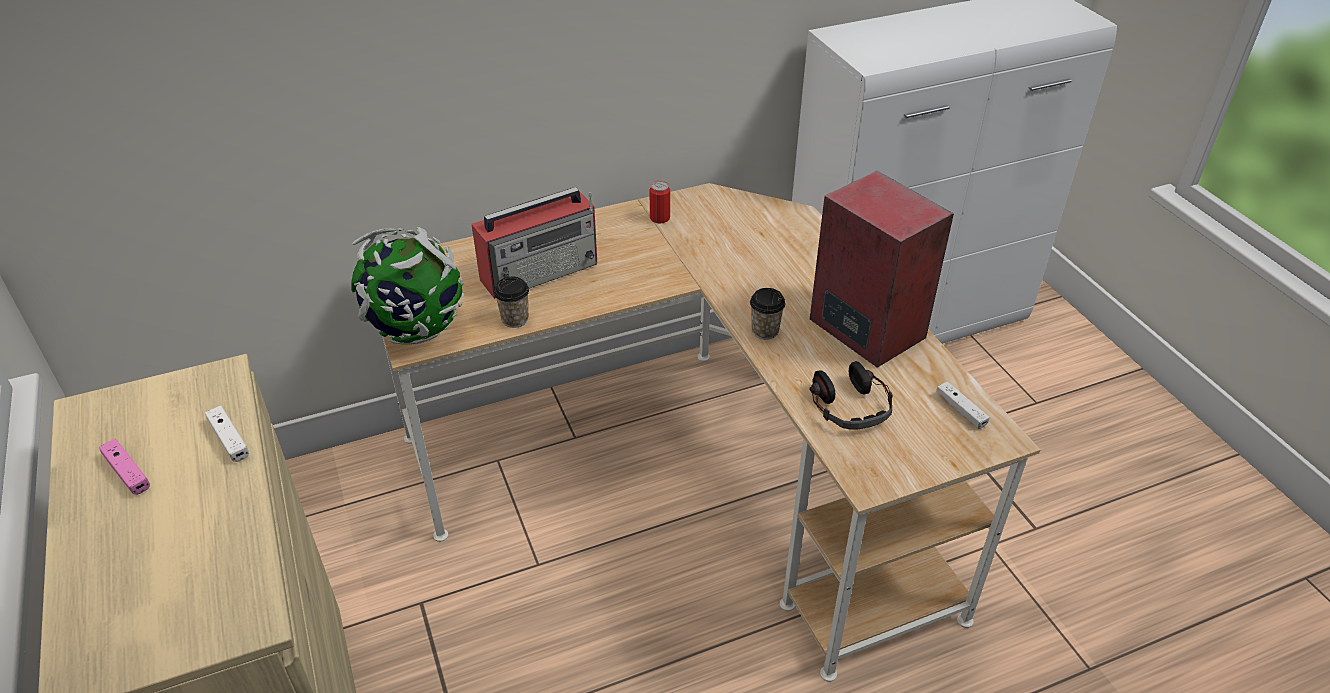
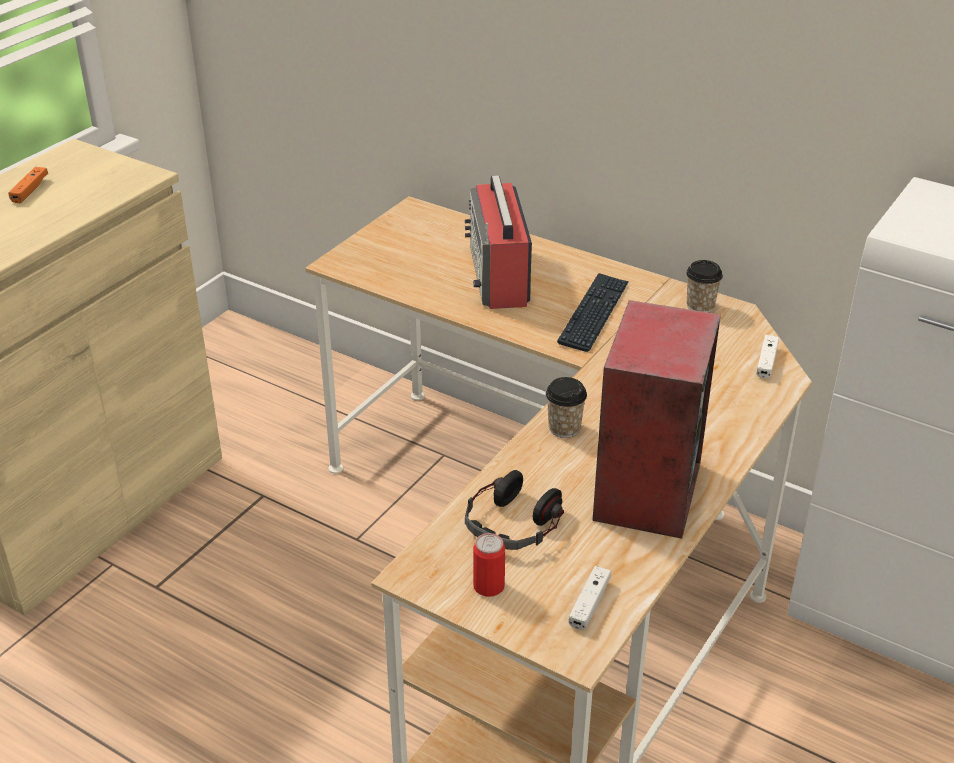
camera: 55 degrees right, 5 degrees down
pink game controller [99,439,150,495] -> orange game controller [8,167,48,203]
white game controller [205,406,249,462] -> white game controller moved to [757,335,779,378]
globe [351,227,464,345] -> none
radio [471,187,597,299] -> radio turned 60 degrees clockwise [465,175,532,309]
cup [494,277,529,328] -> cup moved to [686,260,723,313]
can [650,181,670,224] -> can moved to [473,533,505,597]
none -> keyboard [557,273,629,352]

